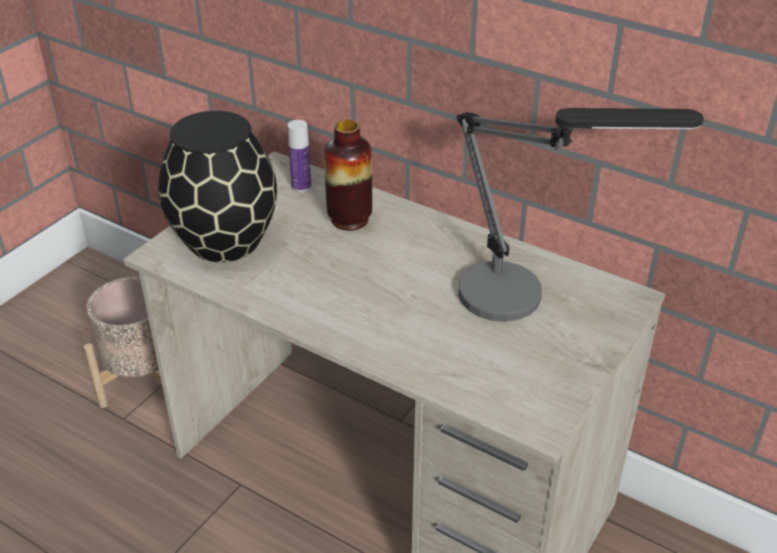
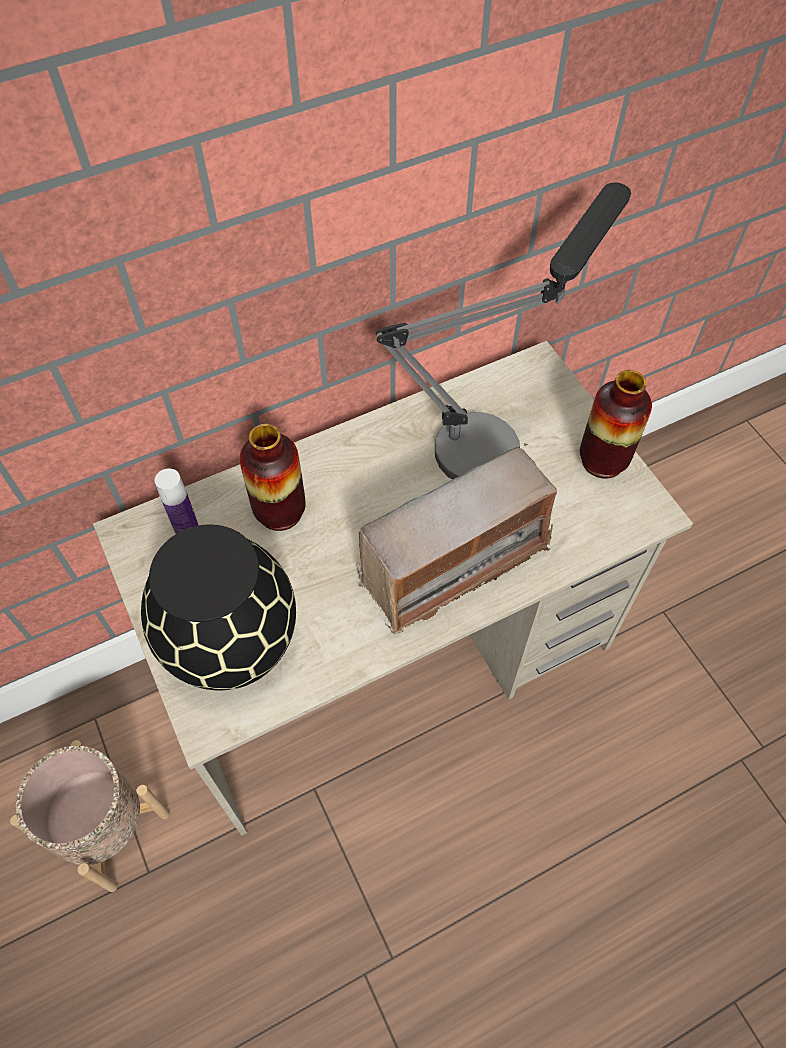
camera: 60 degrees left, 20 degrees up
none -> radio [356,443,557,634]
none -> vase [580,370,652,479]

